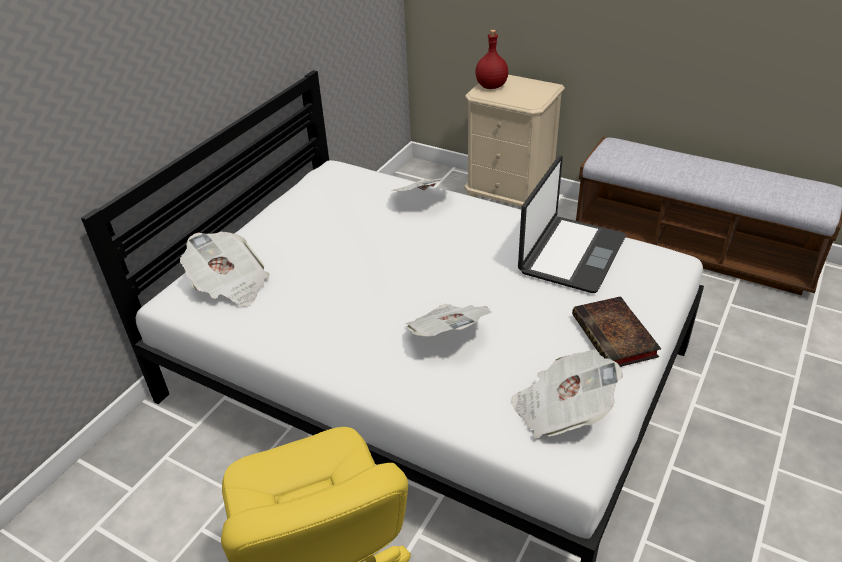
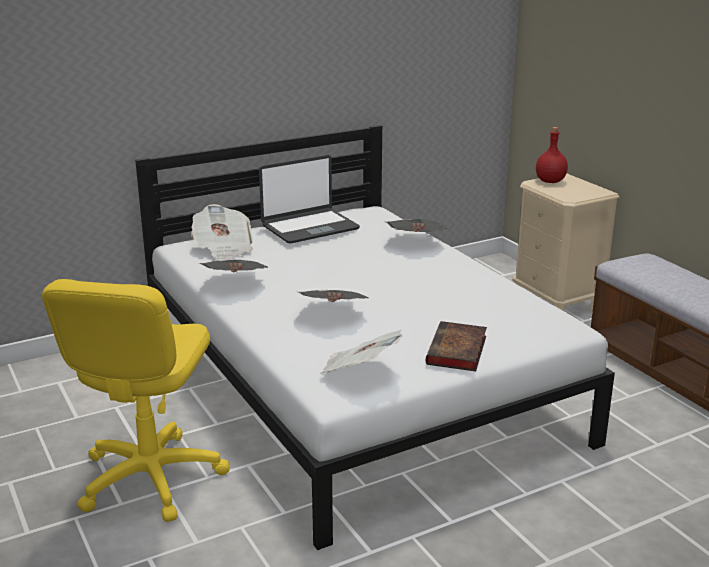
camera: 30 degrees right, 15 degrees down
laptop [518,156,626,293] -> laptop moved to [259,155,360,244]
none -> newspaper [199,260,268,272]

